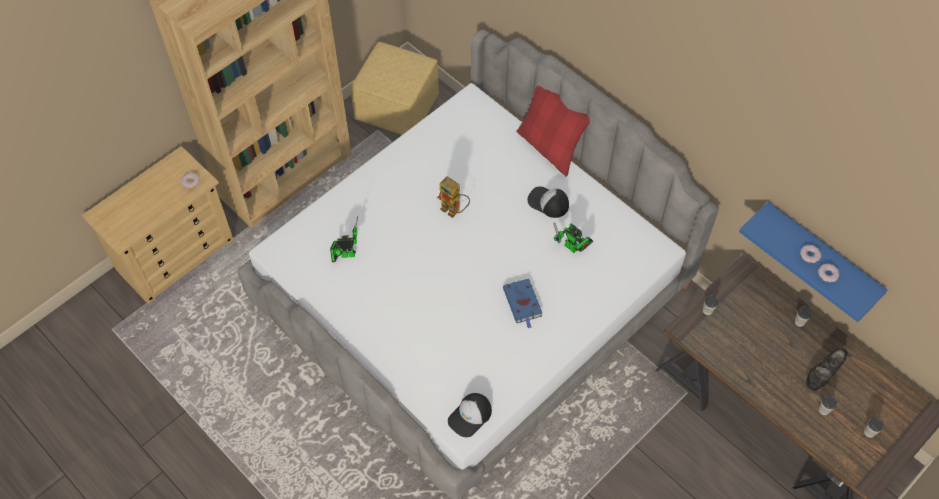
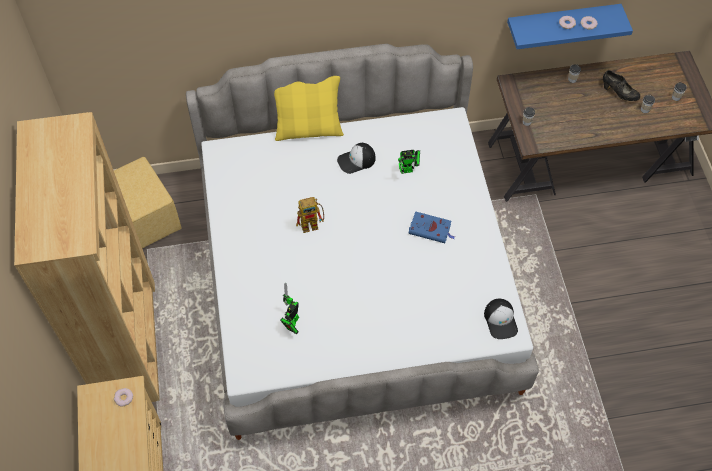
camera: 55 degrees left, 0 degrees up
red pillow [516,86,590,177] -> yellow pillow [274,76,344,141]
black shoe [806,349,848,391] -> black shoe turned 45 degrees counterclockwise [603,70,640,101]

